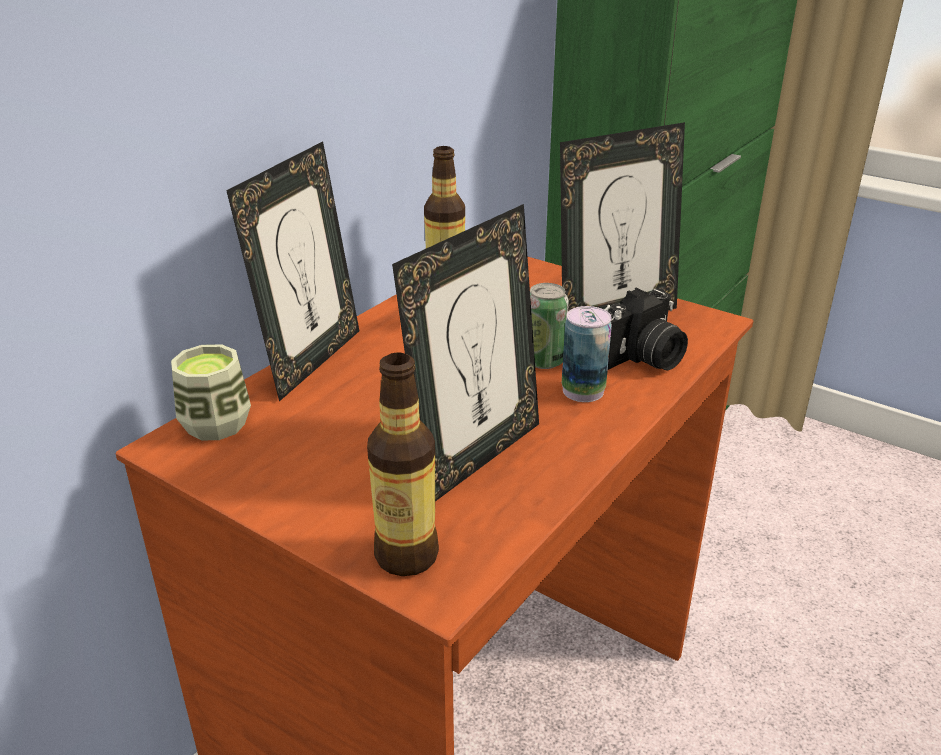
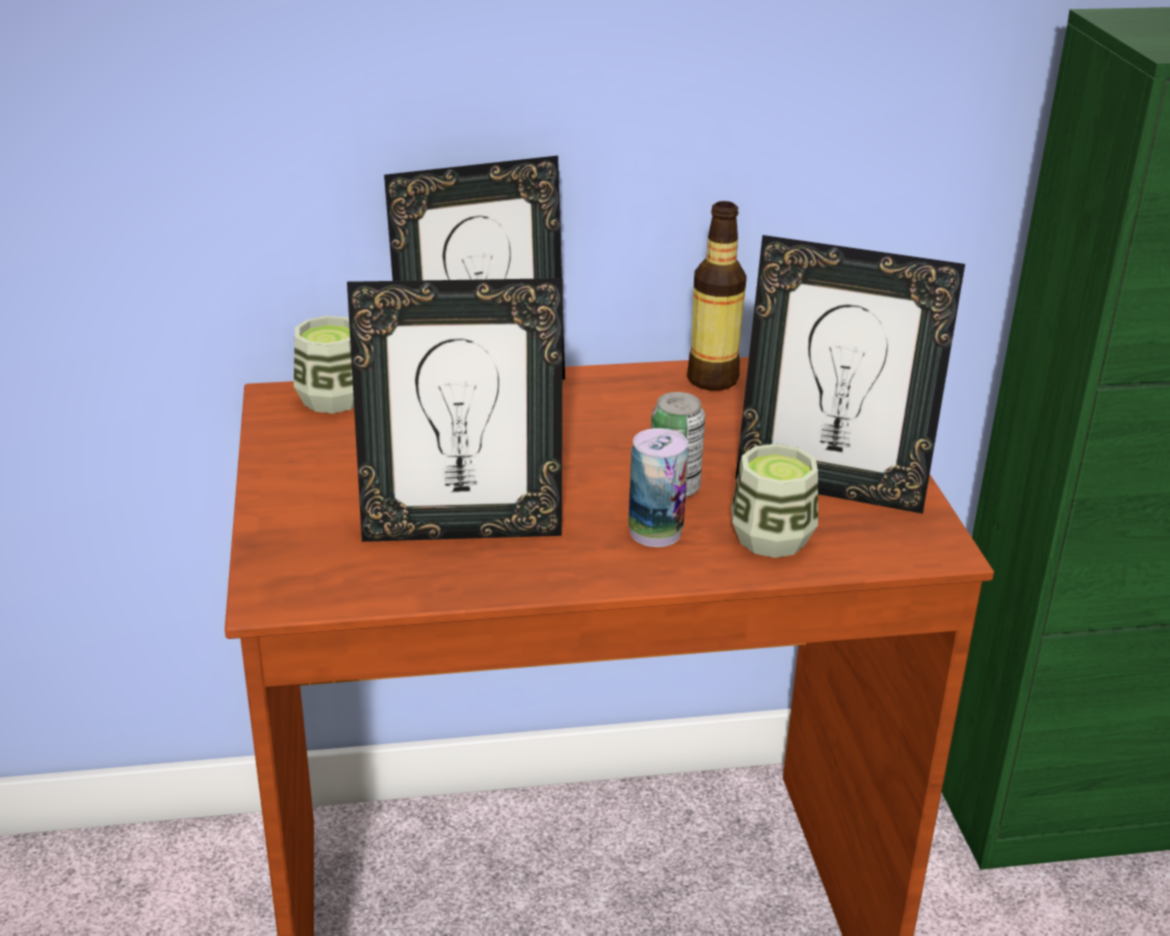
camera: 45 degrees right, 0 degrees up
bottle [367,352,439,576] -> none
camera [604,288,688,371] -> cup [731,444,818,558]

